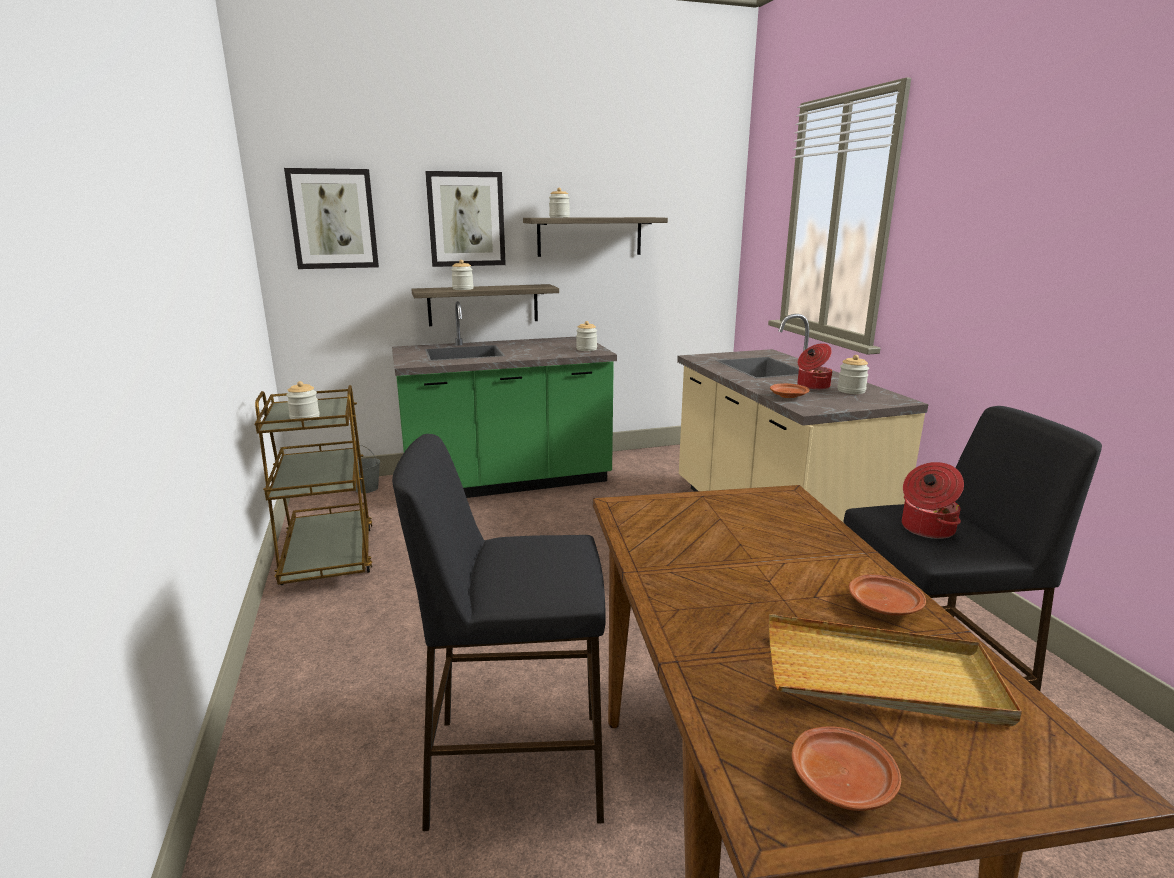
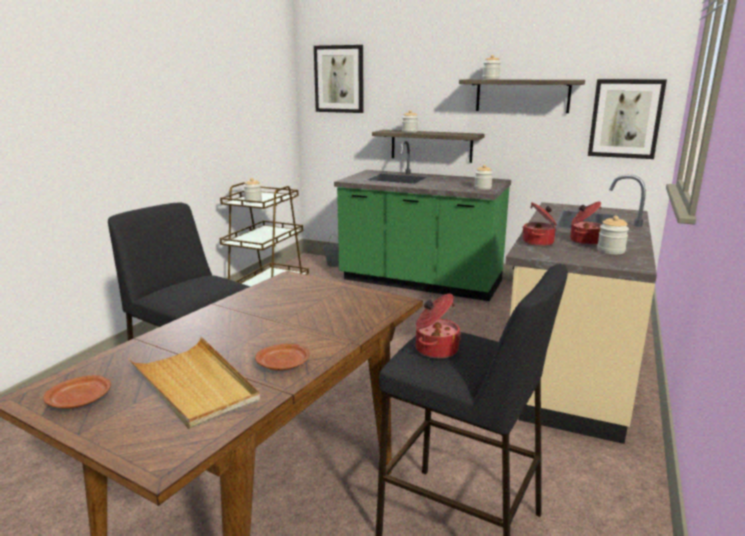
camera: 40 degrees right, 0 degrees up
picture [425,171,506,267] -> picture moved to [588,79,667,159]
brown plate [770,383,809,398] -> cooking pot [522,202,557,246]

